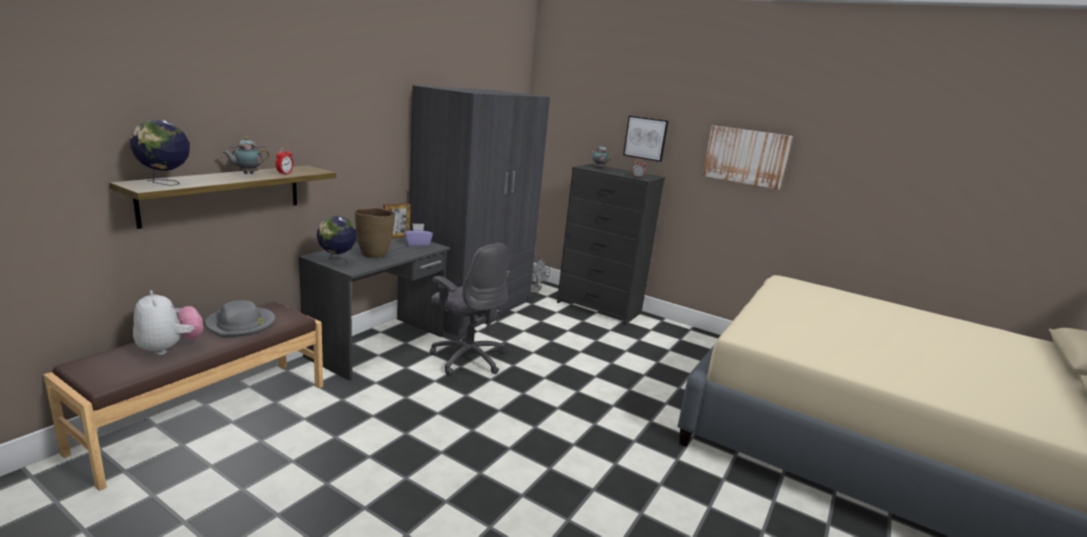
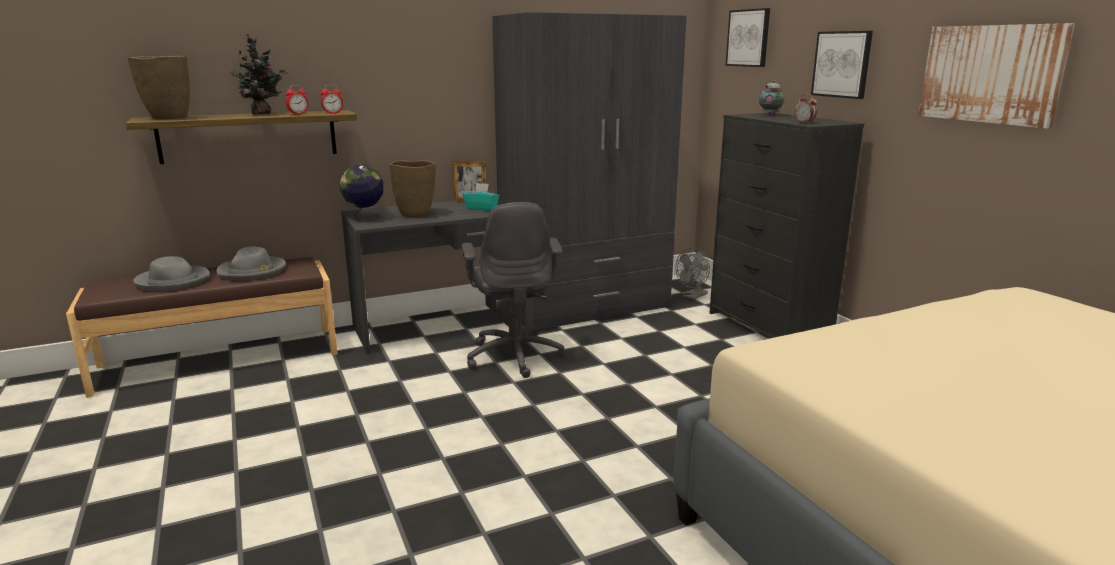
camera: 35 degrees right, 0 degrees up
globe [130,120,190,186] -> brown vase [128,55,190,120]
plush toy [133,290,203,355] -> grey hat [133,256,210,291]
teapot [222,137,270,174] -> potted plant [228,34,288,114]
purple tissue box [404,224,433,246] -> turquoise tissue box [463,183,499,211]
none -> alarm clock [320,85,343,114]
none -> picture [726,8,770,67]

